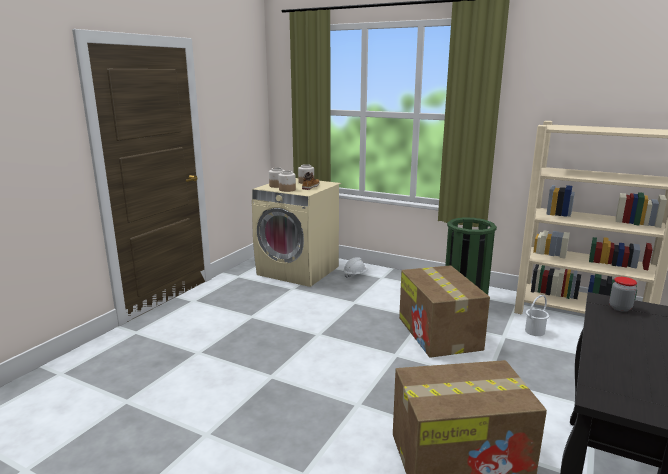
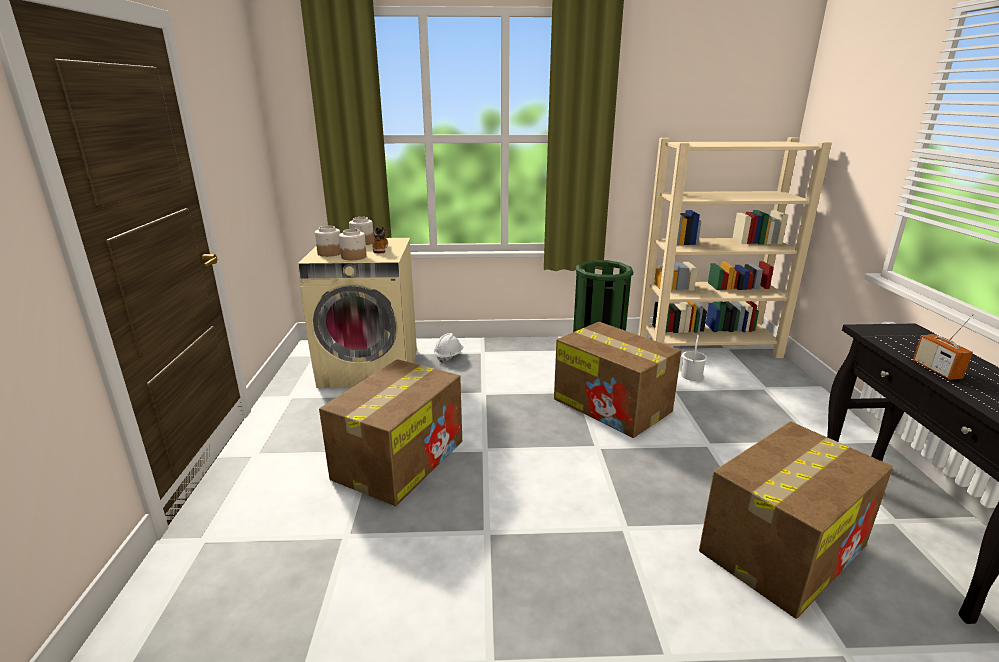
camera: 30 degrees left, 5 degrees up
jar [609,277,637,312] -> none
none -> cardboard box [319,359,462,506]
none -> radio [913,314,974,380]

